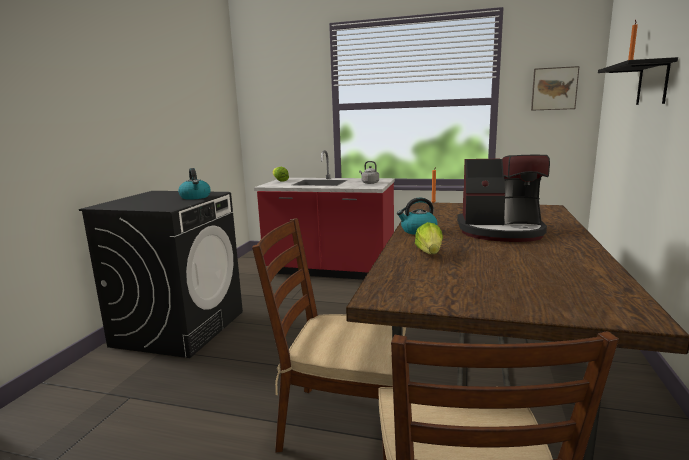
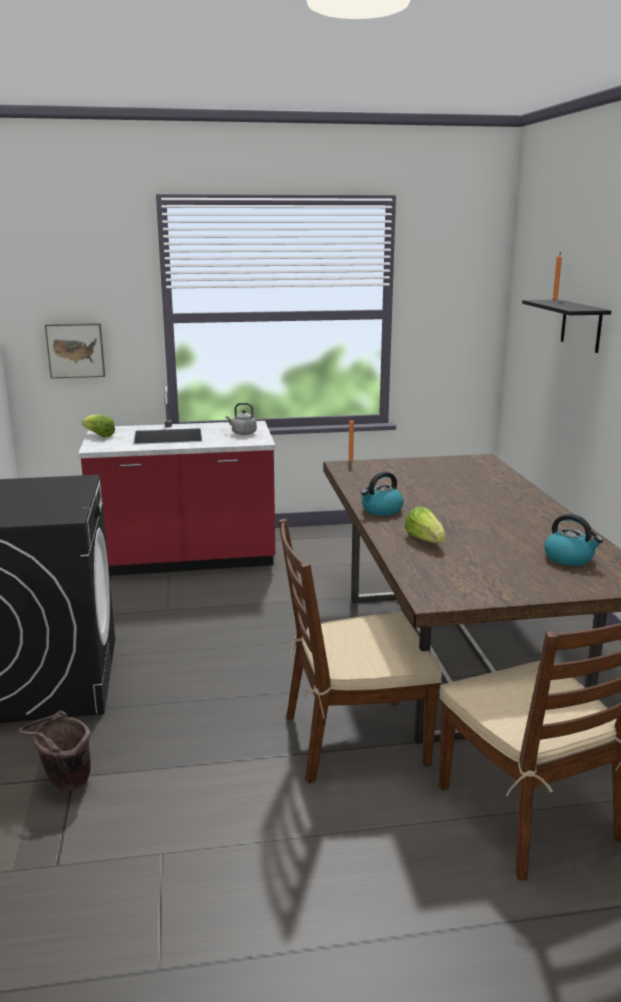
camera: 25 degrees left, 5 degrees up
kettle [178,168,211,200] -> kettle moved to [544,514,603,566]
coffee machine [457,155,550,242] -> none
picture [531,66,579,111] -> picture moved to [45,323,105,378]
none -> brown bucket [19,711,91,791]

